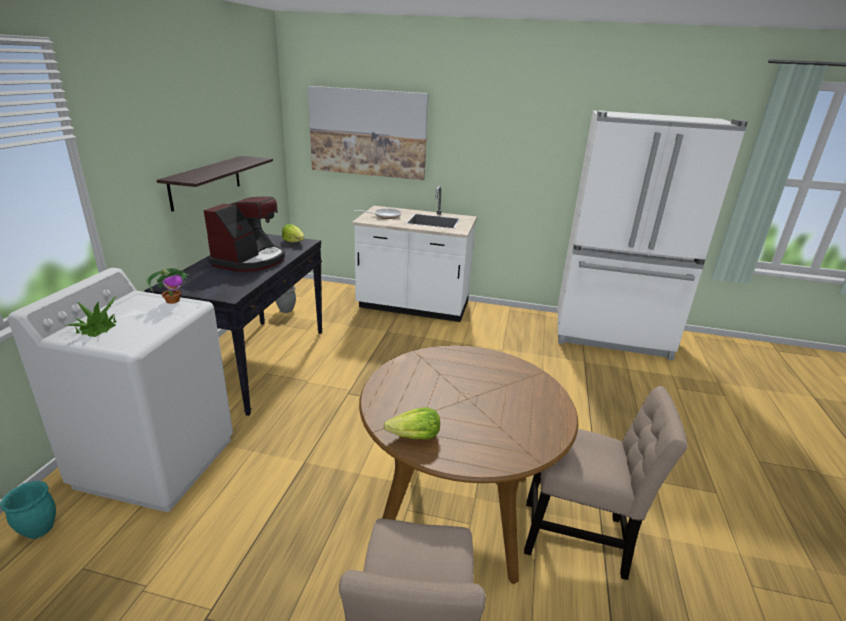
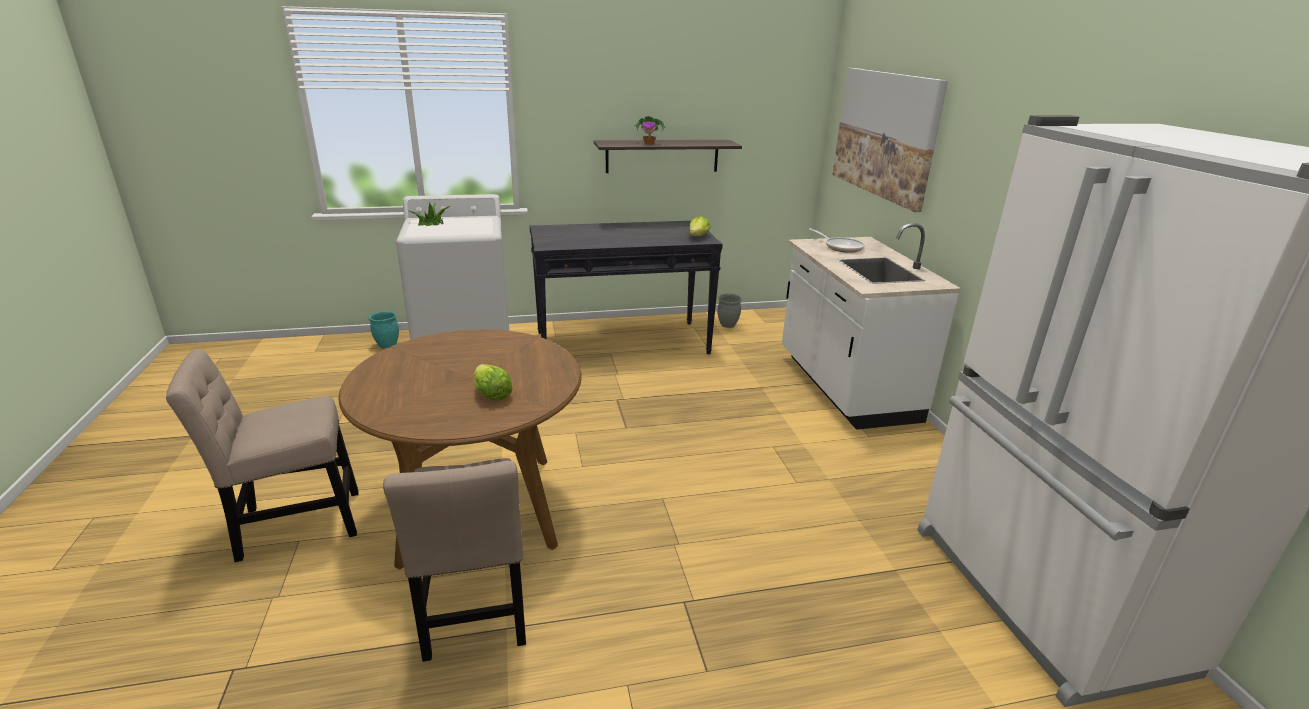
camera: 65 degrees right, 0 degrees up
potted plant [146,268,189,304] -> potted plant moved to [634,116,665,144]
coffee machine [204,197,285,272] -> none
lettuce [383,408,440,440] -> lettuce moved to [474,364,512,401]

